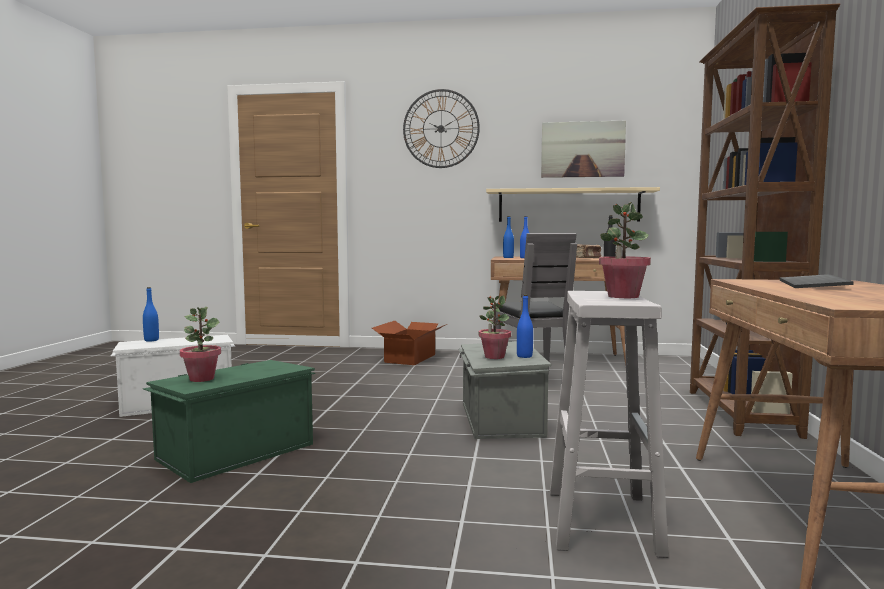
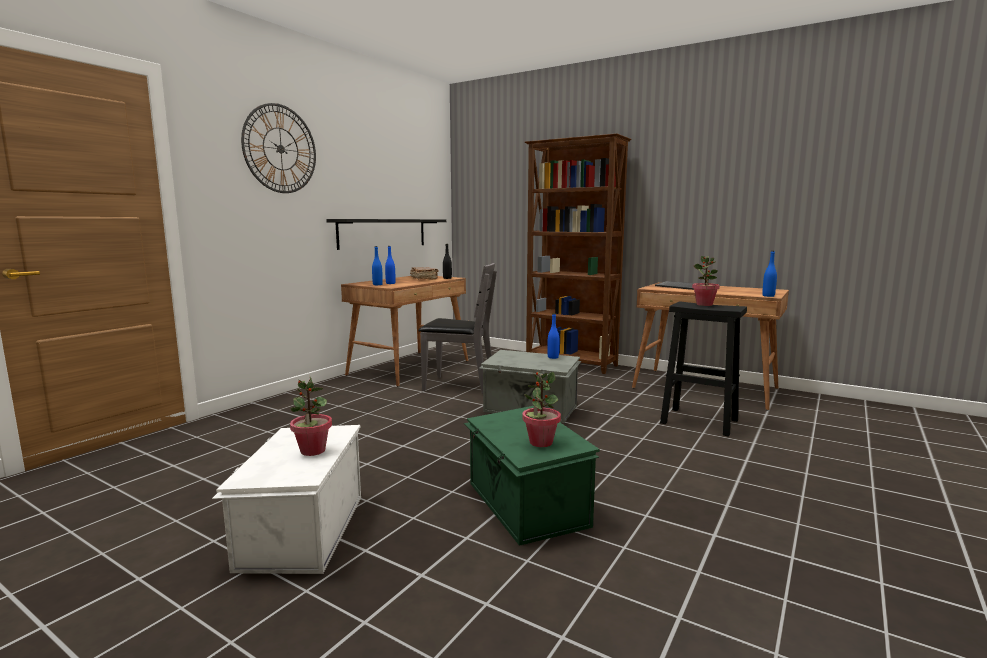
camera: 65 degrees left, 5 degrees up
blue bottle [143,287,159,342] -> blue bottle moved to [762,251,777,297]
cardboard box [372,321,447,365] -> none
potted plant [479,296,511,359] -> potted plant moved to [290,377,332,456]
beige shelf [486,187,660,222] -> black shelf [326,219,446,250]
picture [541,120,626,178] -> none
white stool [550,291,669,558] -> black stool [660,301,747,437]

